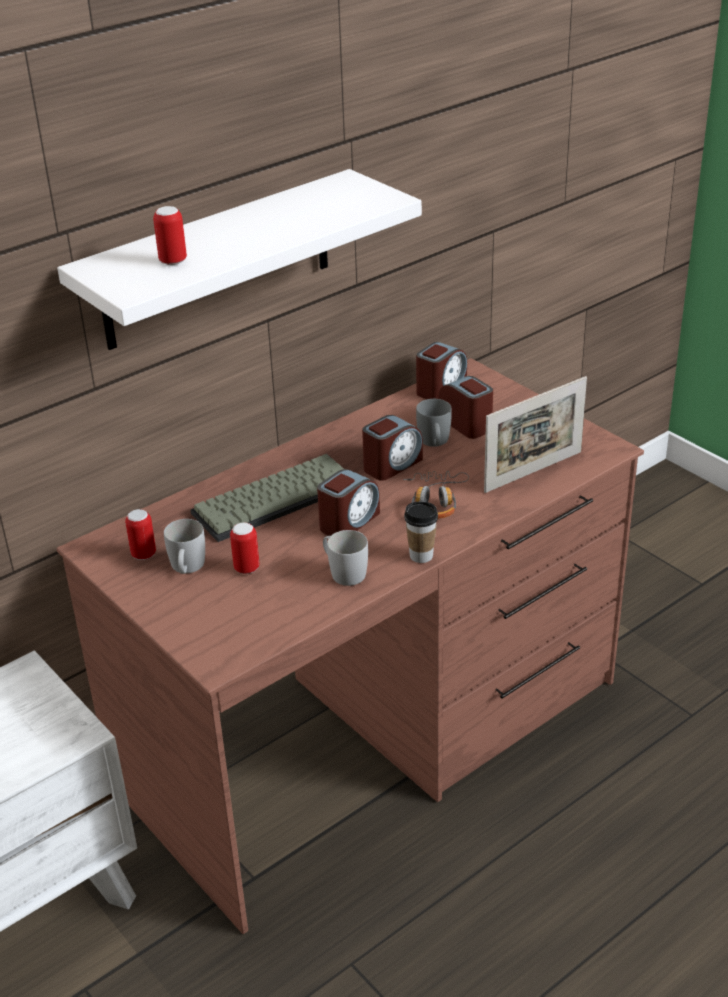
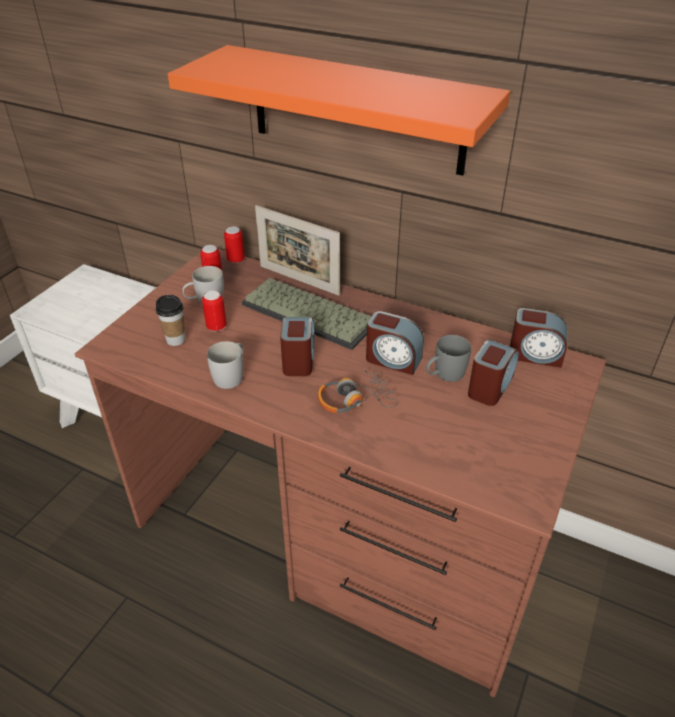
camera: 65 degrees right, 5 degrees up
white shelf [57,169,422,350] -> orange shelf [168,45,510,176]
can [153,206,187,265] -> can moved to [224,226,245,263]
alarm clock [317,469,380,536] -> alarm clock turned 105 degrees counterclockwise [280,317,314,376]
cup [404,501,438,563] -> cup moved to [156,295,185,346]
picture frame [484,376,587,493] -> picture frame moved to [255,205,340,296]

